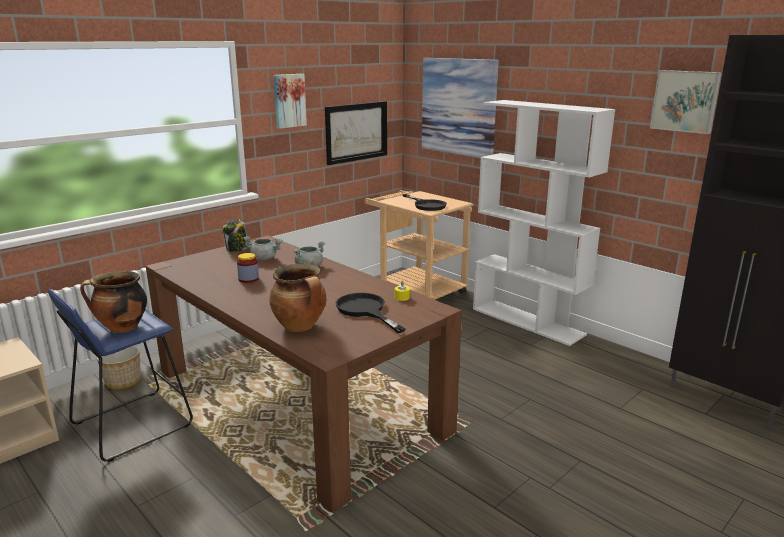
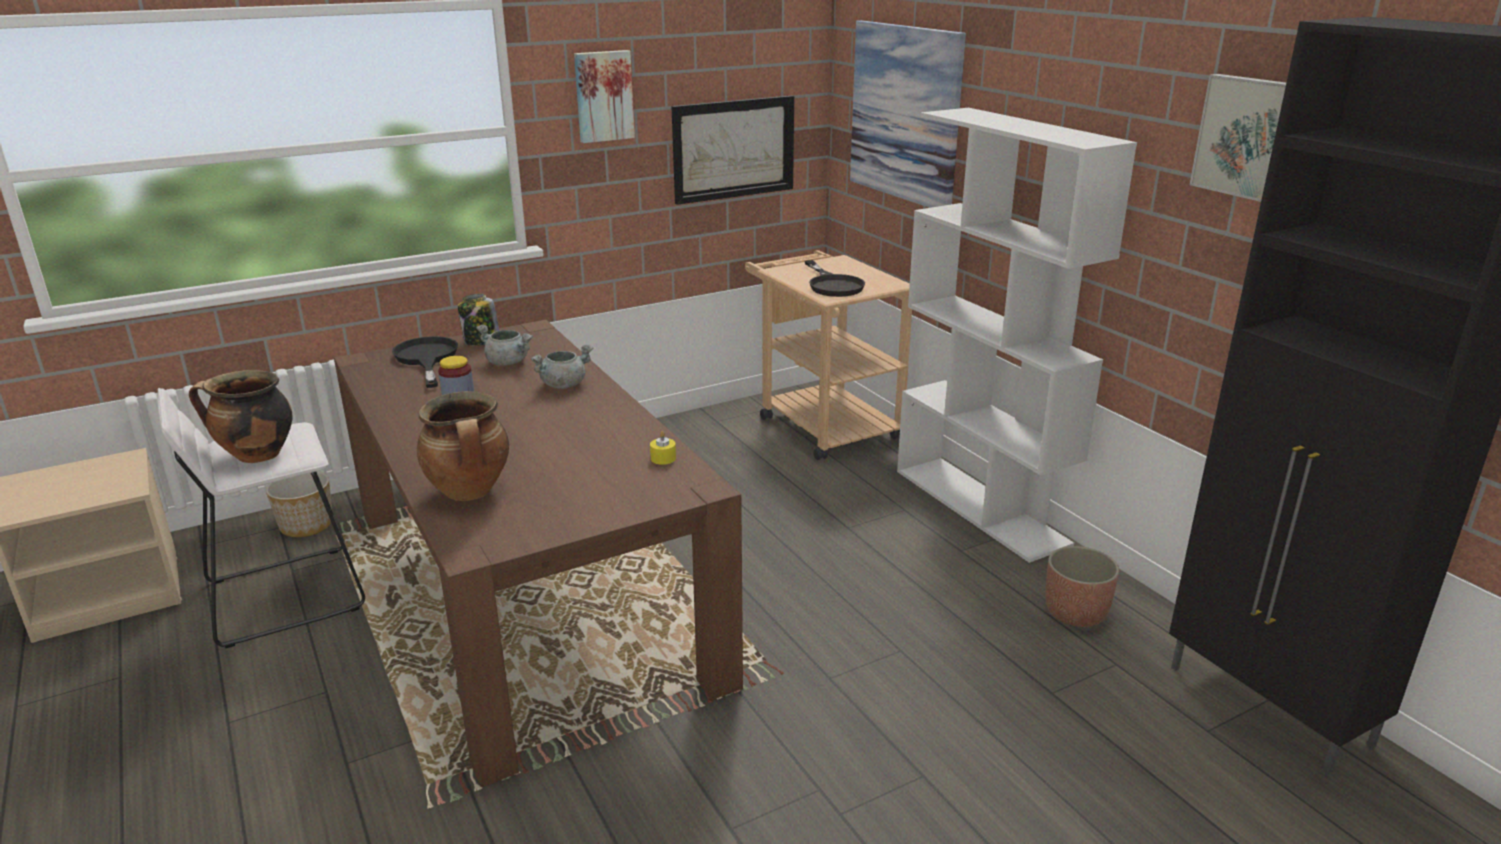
camera: 15 degrees right, 5 degrees up
blue stool [48,289,193,462] -> white stool [158,388,365,648]
black frying pan [336,293,406,333] -> black frying pan moved to [392,336,458,388]
none -> planter [1045,546,1119,627]

